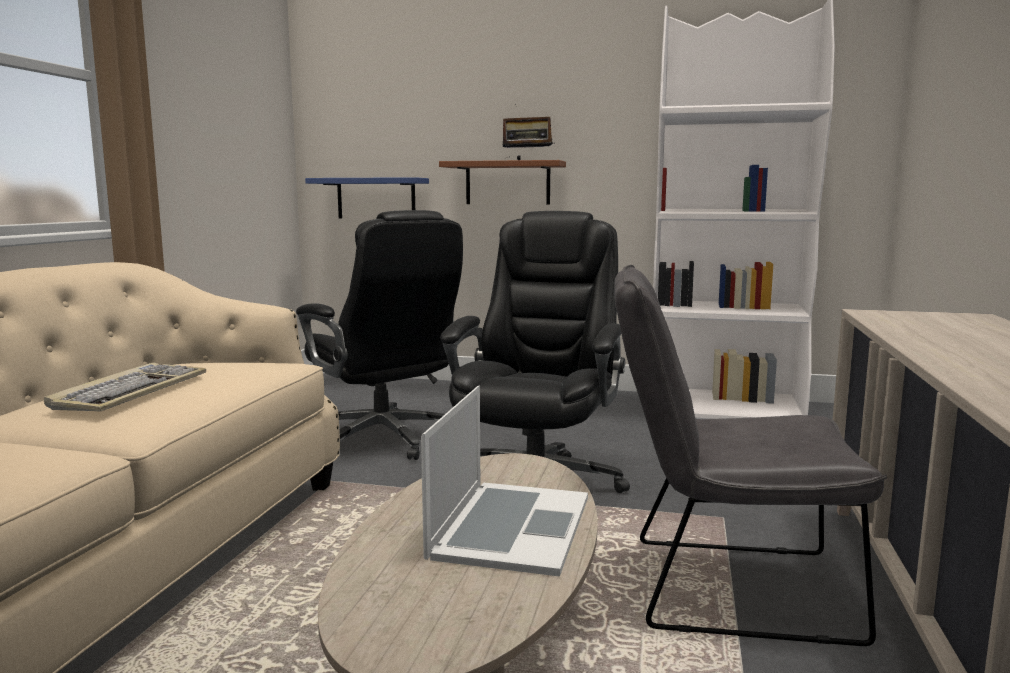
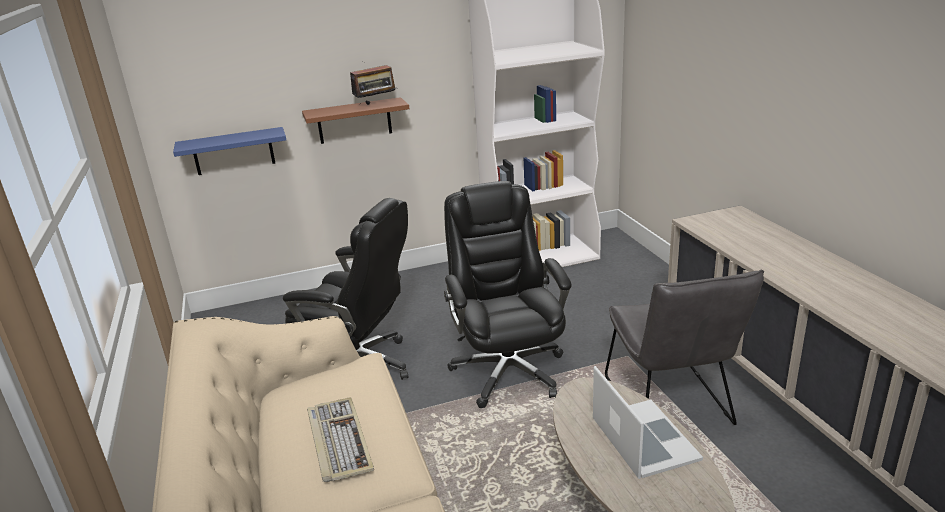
camera: 30 degrees left, 15 degrees up
grey chair [614,265,887,646] -> grey chair turned 75 degrees counterclockwise [605,270,764,425]

